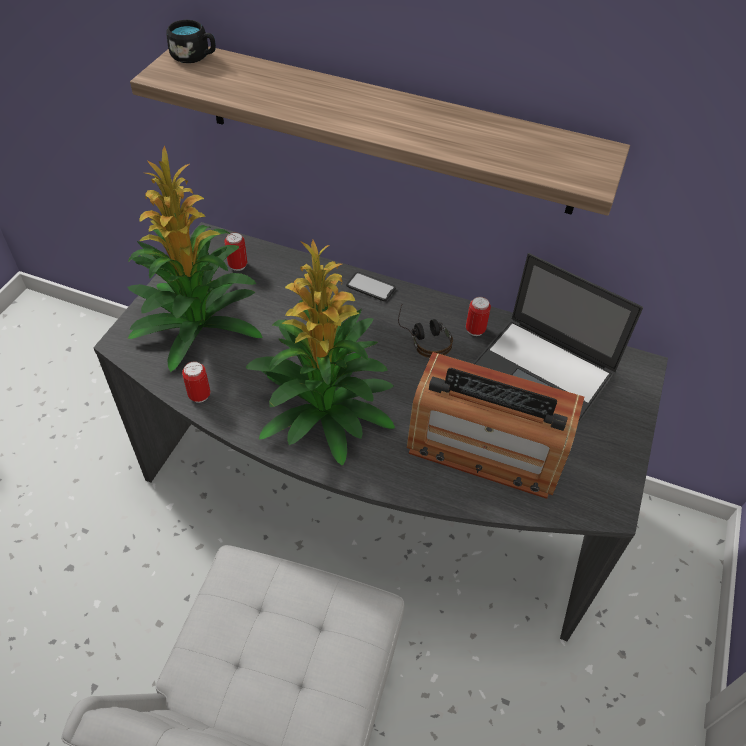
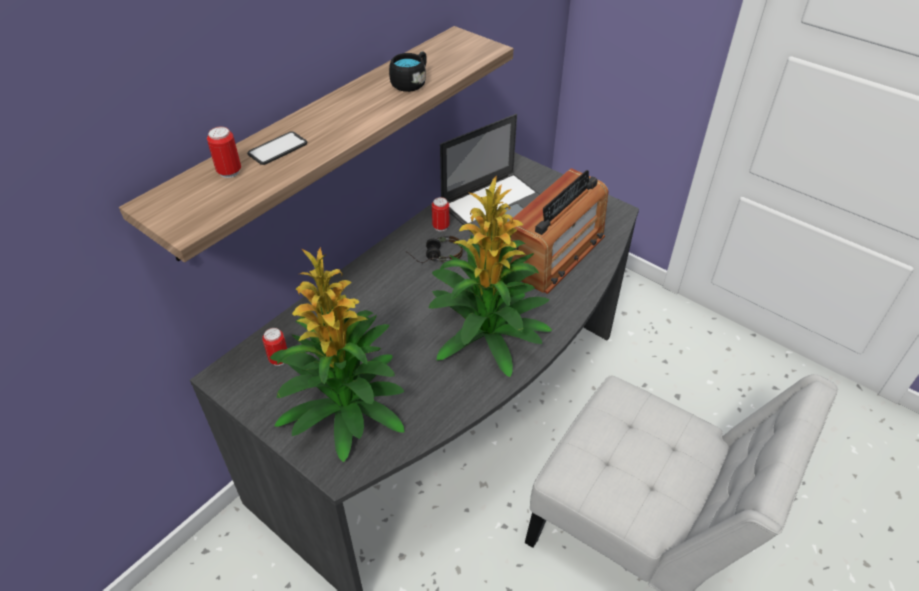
camera: 70 degrees left, 5 degrees down
black mug [167,20,216,63] -> black mug moved to [389,51,427,92]
can [182,361,210,403] -> can moved to [207,127,241,178]
phone [346,272,396,301] -> phone moved to [247,131,307,165]

